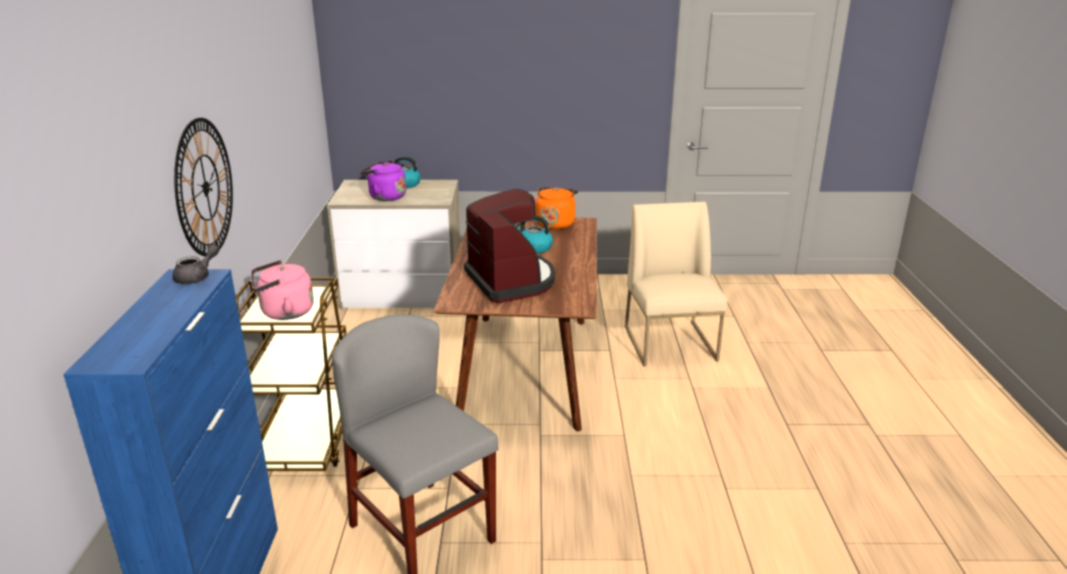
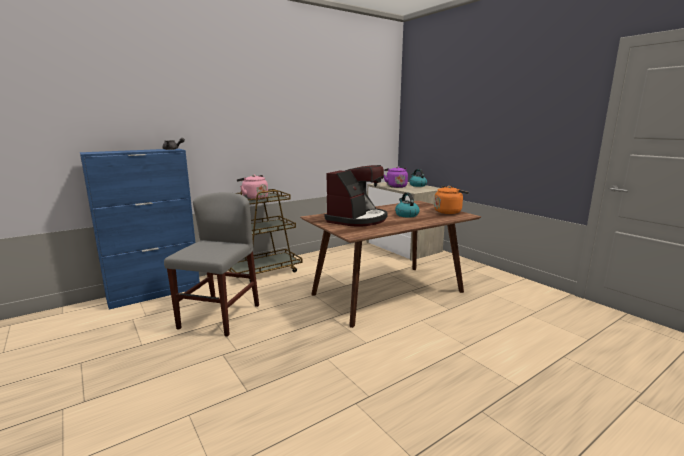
camera: 55 degrees right, 10 degrees down
wall clock [174,118,233,257] -> none
beige chair [625,202,727,366] -> none

